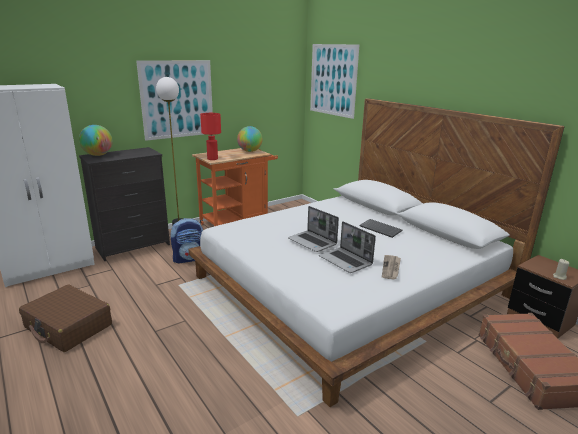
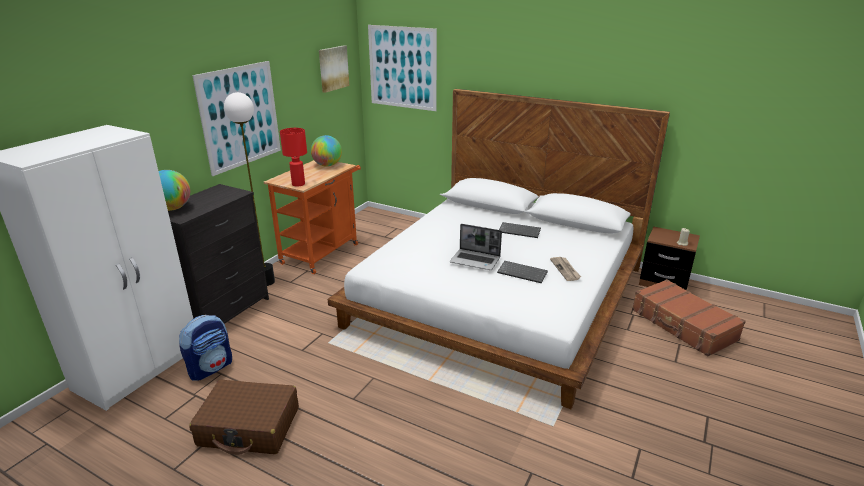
camera: 25 degrees left, 5 degrees up
backpack [170,218,203,263] -> backpack moved to [179,315,232,381]
laptop [319,221,376,273] -> keyboard [497,261,548,283]
none -> picture [319,45,349,93]

